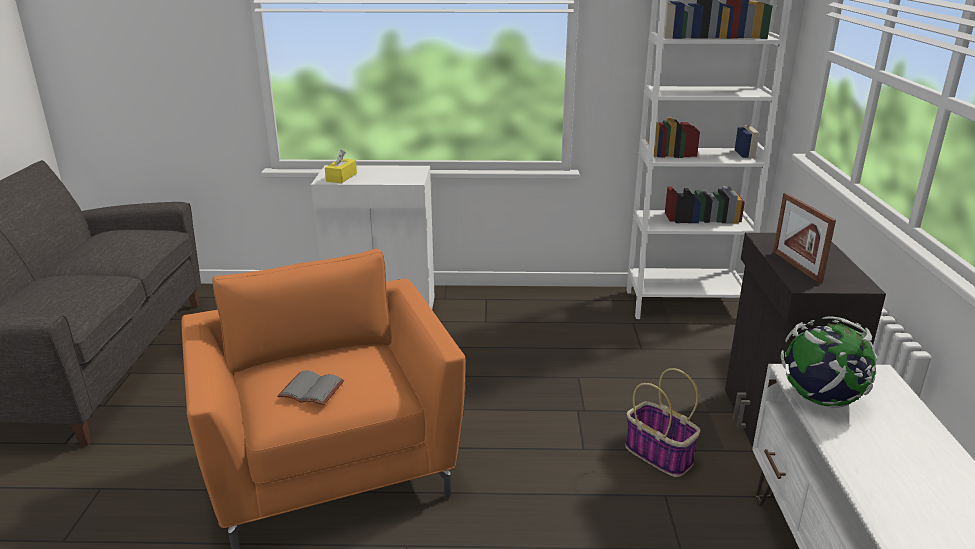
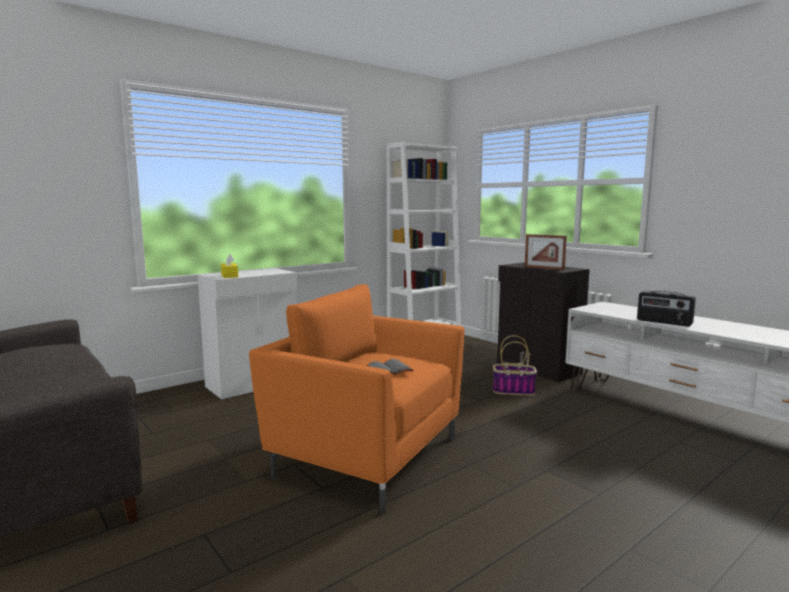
camera: 40 degrees left, 15 degrees down
globe [781,316,877,408] -> none
none -> radio [637,291,696,327]

